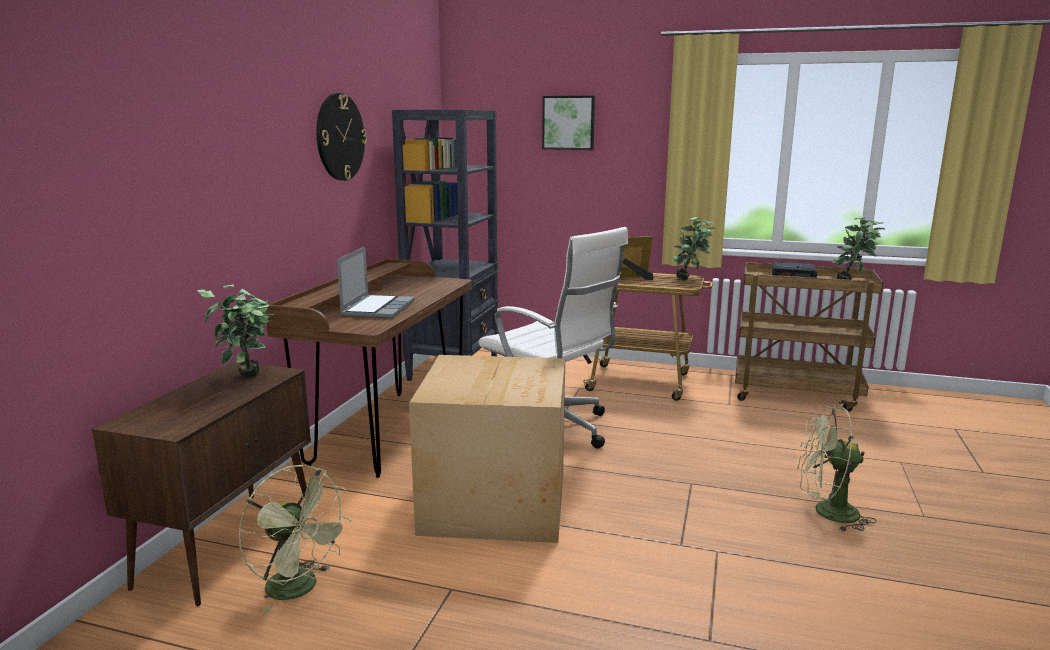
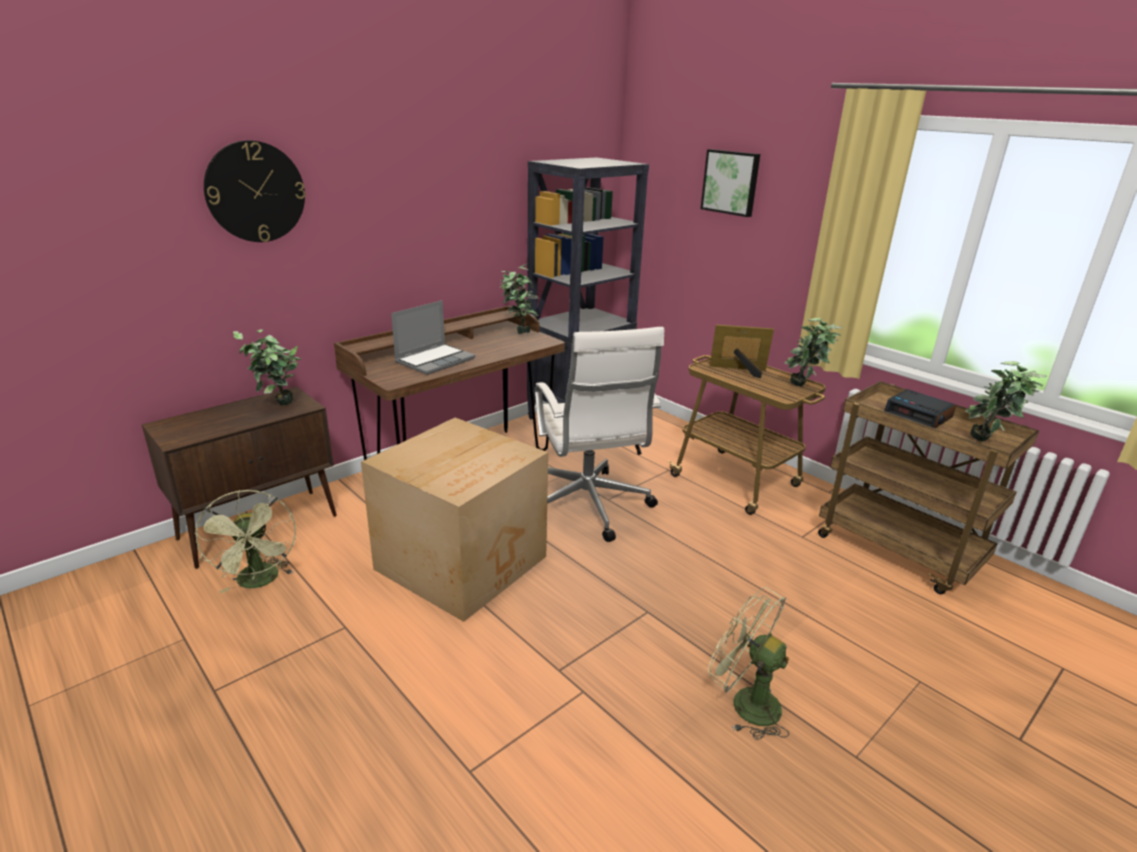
camera: 30 degrees right, 10 degrees up
wall clock [316,93,367,181] -> wall clock moved to [204,140,306,242]
none -> potted plant [500,264,539,334]

